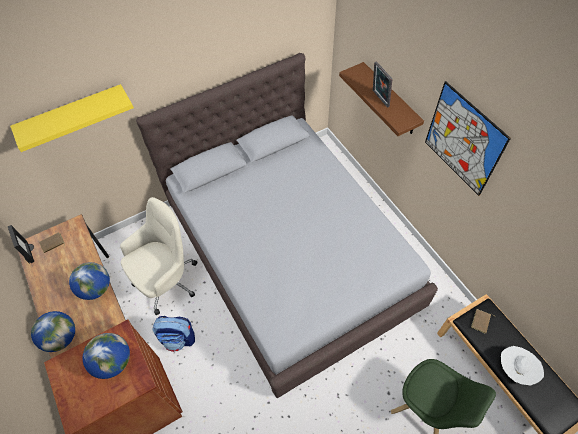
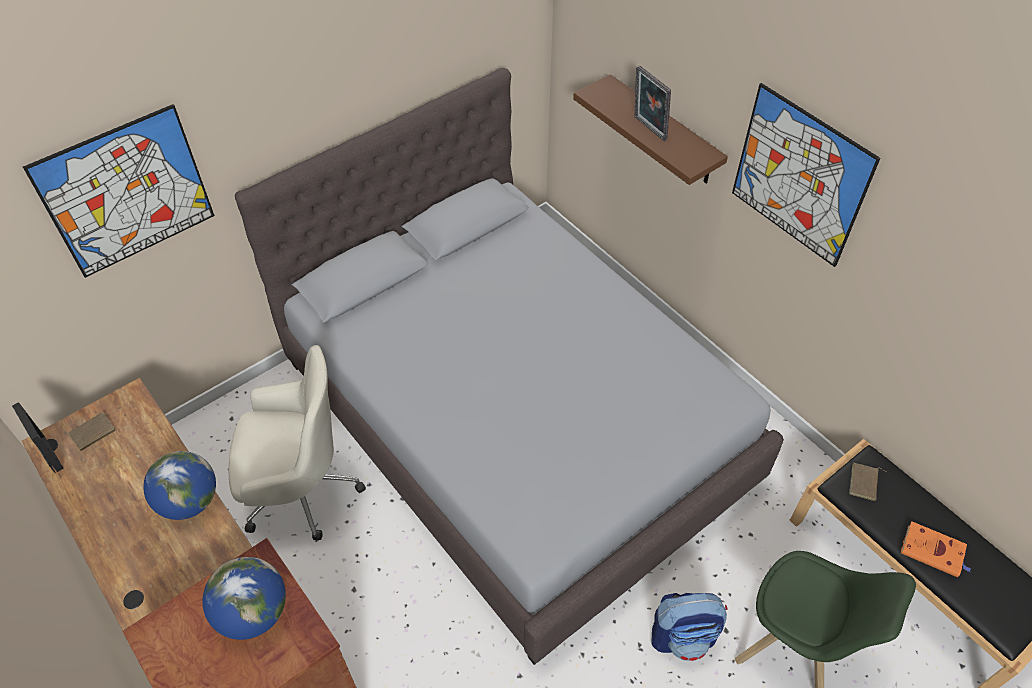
camera: 10 degrees left, 5 degrees down
yellow shelf [10,84,134,152] -> picture [23,104,215,278]
globe [31,311,75,352] -> none
beige office chair [120,197,198,315] -> beige office chair turned 45 degrees clockwise [229,345,366,540]
backpack [152,316,195,352] -> backpack moved to [651,593,727,661]
white hat [501,346,544,386] -> orange book [901,521,971,577]

